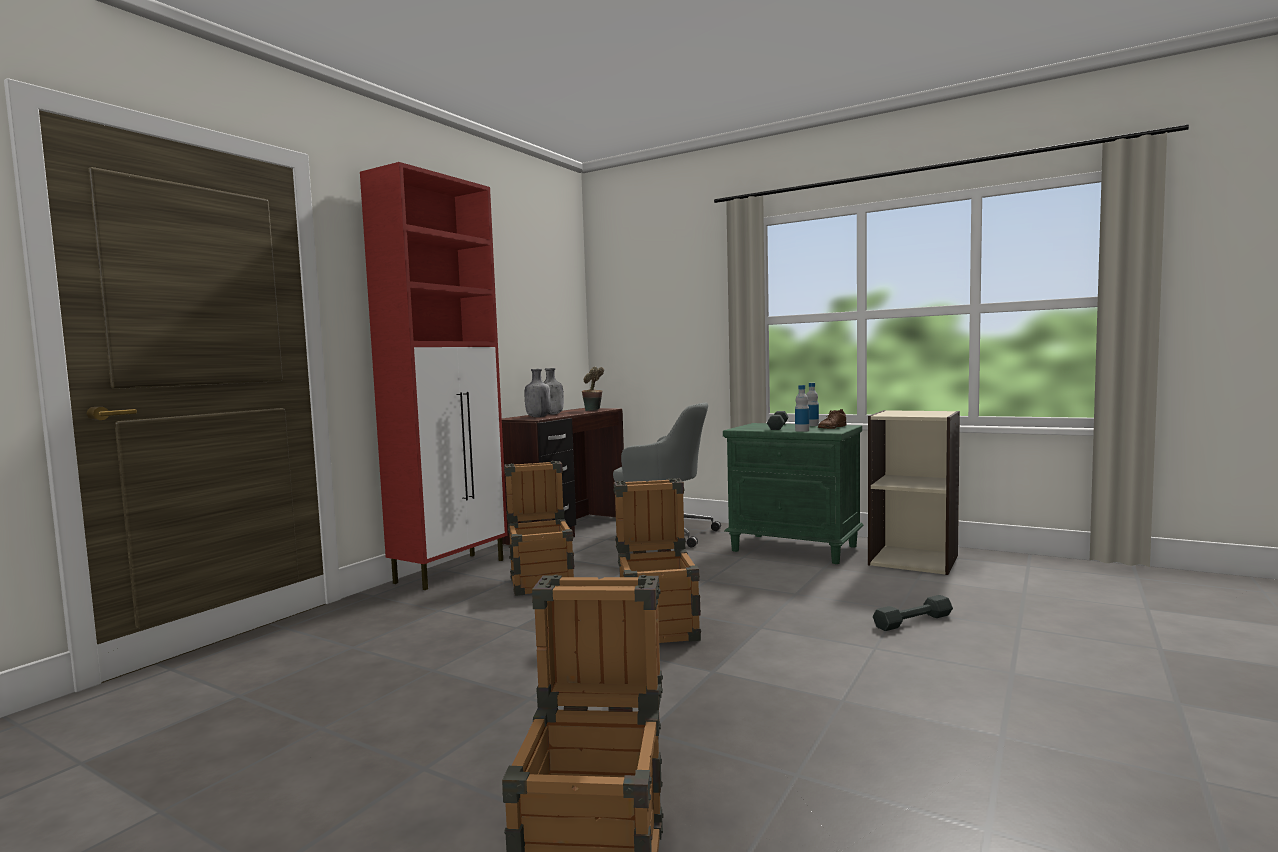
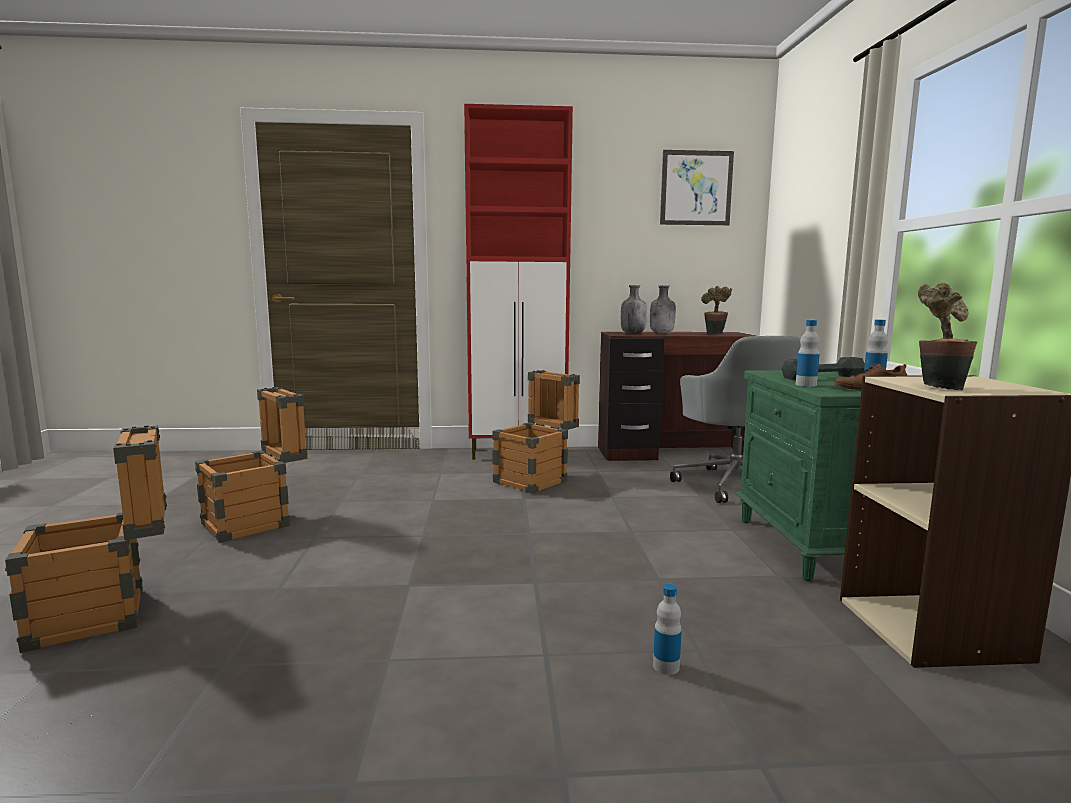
camera: 55 degrees right, 5 degrees up
crate [613,478,701,643] -> crate moved to [195,387,308,543]
grey dumbbell [873,595,953,631] -> bottle [653,584,682,675]
none -> picture [660,150,734,225]
none -> potted plant [918,283,977,390]

